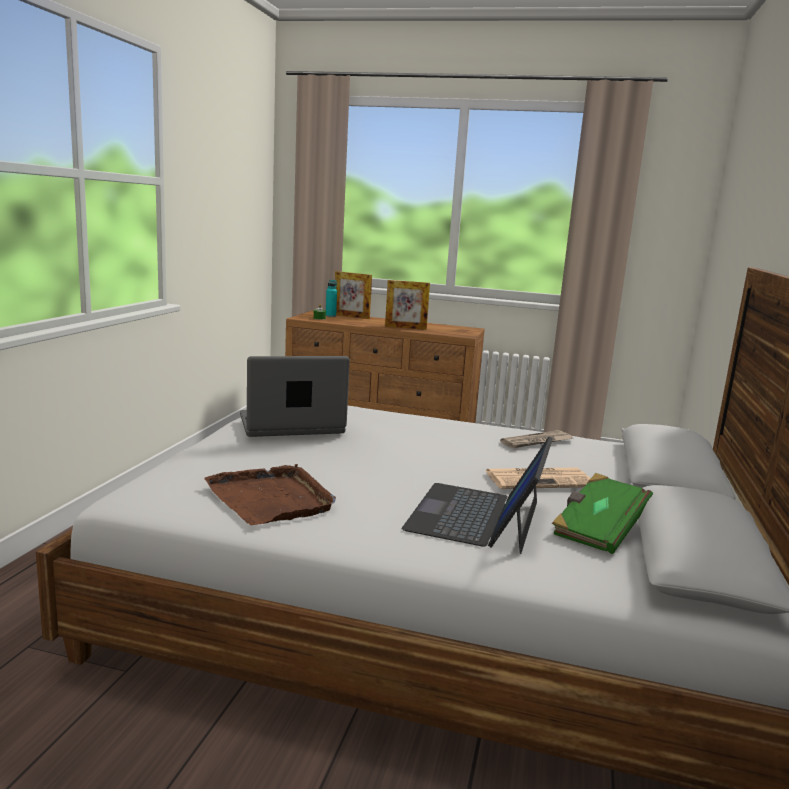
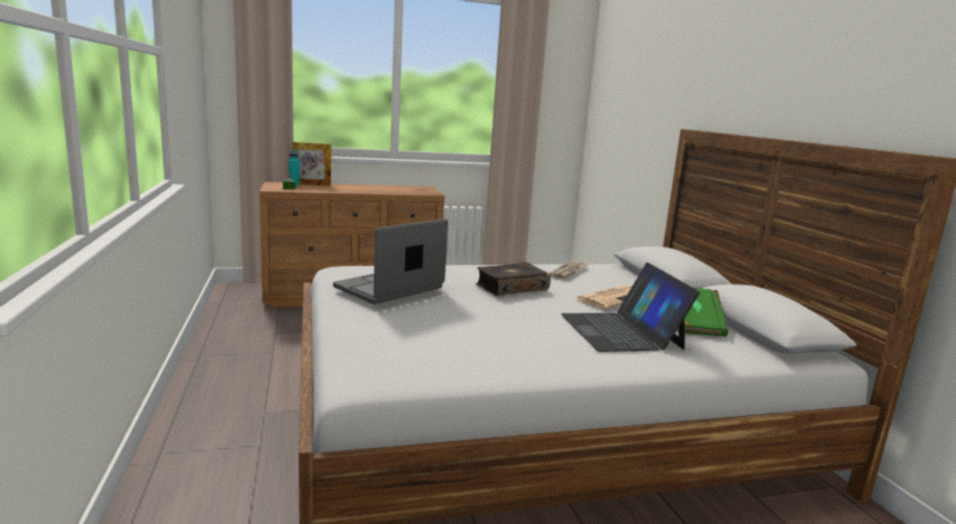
camera: 30 degrees left, 0 degrees up
brown tray [205,464,336,525] -> none
picture frame [385,280,430,330] -> none
none -> book [476,262,551,296]

